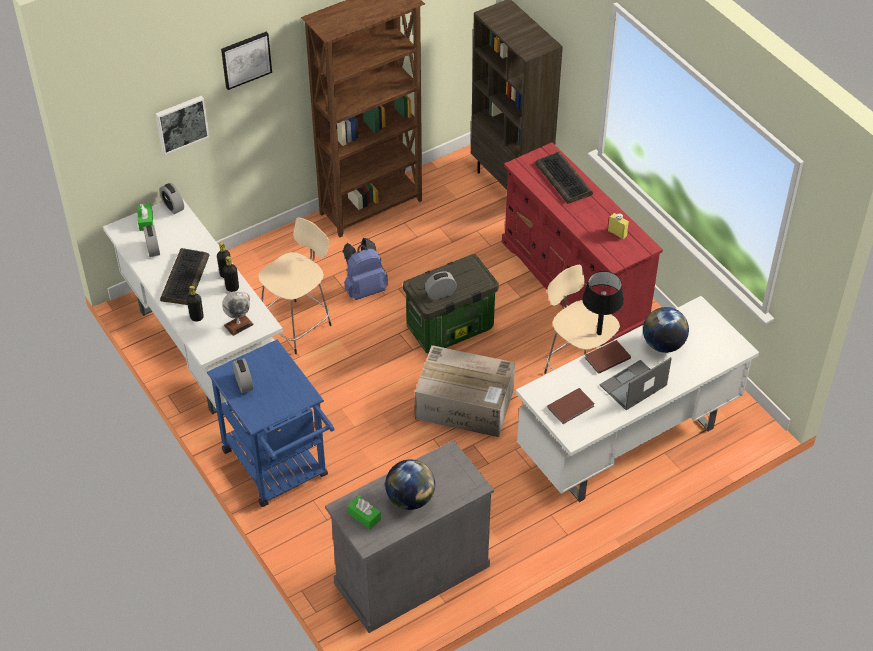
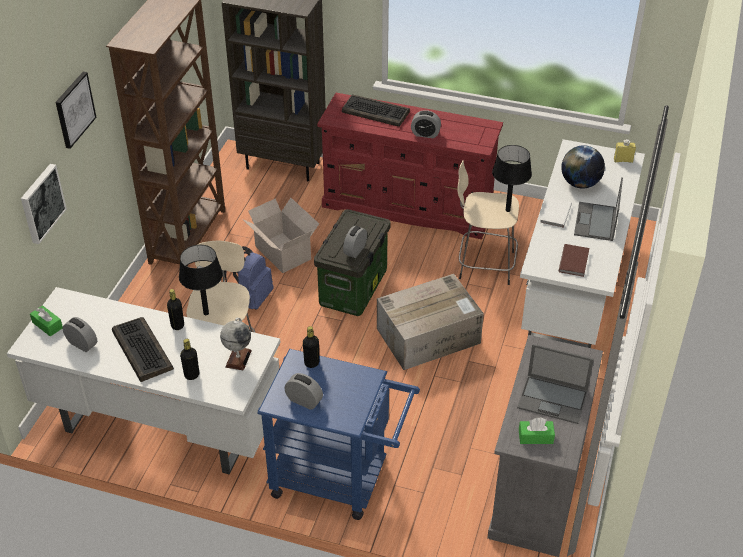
camera: 40 degrees left, 5 degrees down
alarm clock [159,183,184,214] -> alarm clock moved to [411,110,441,138]
black bottle [223,256,239,292] -> black bottle moved to [303,326,319,368]
globe [385,459,435,510] -> laptop [517,344,594,424]
brown book [585,340,631,374] -> white book [540,198,572,228]
yellow bottle [608,213,629,239] -> yellow bottle moved to [614,139,636,163]
none -> black table lamp [179,245,223,315]
none -> cardboard box [243,198,319,273]

